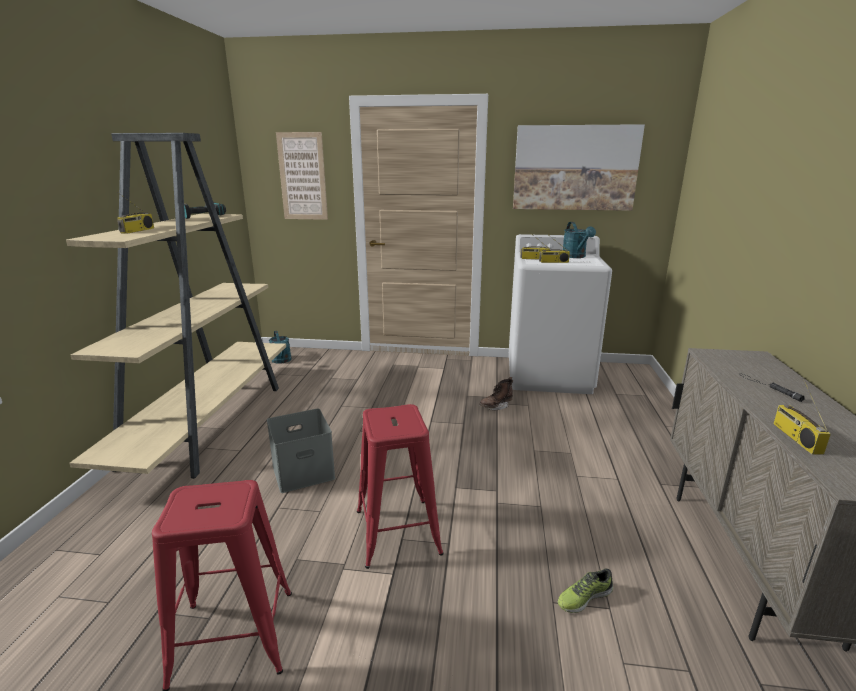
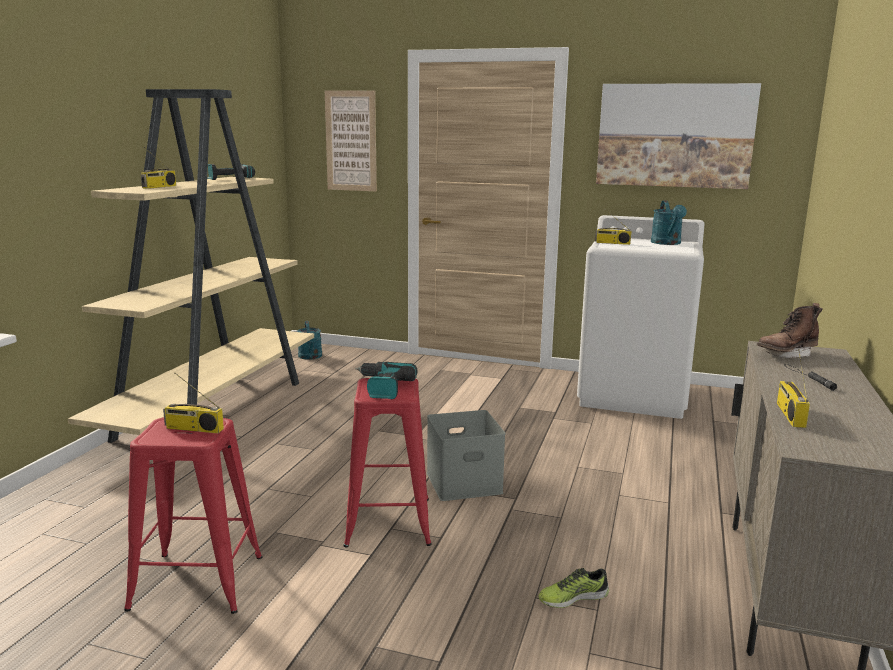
camera: 10 degrees right, 5 degrees down
grey storage box [267,408,335,493] -> grey storage box moved to [427,410,505,501]
brown boot [479,377,513,411] -> brown boot moved to [757,303,823,358]
radio [539,237,570,263] -> radio moved to [163,373,224,433]
none -> power drill [356,362,417,399]

